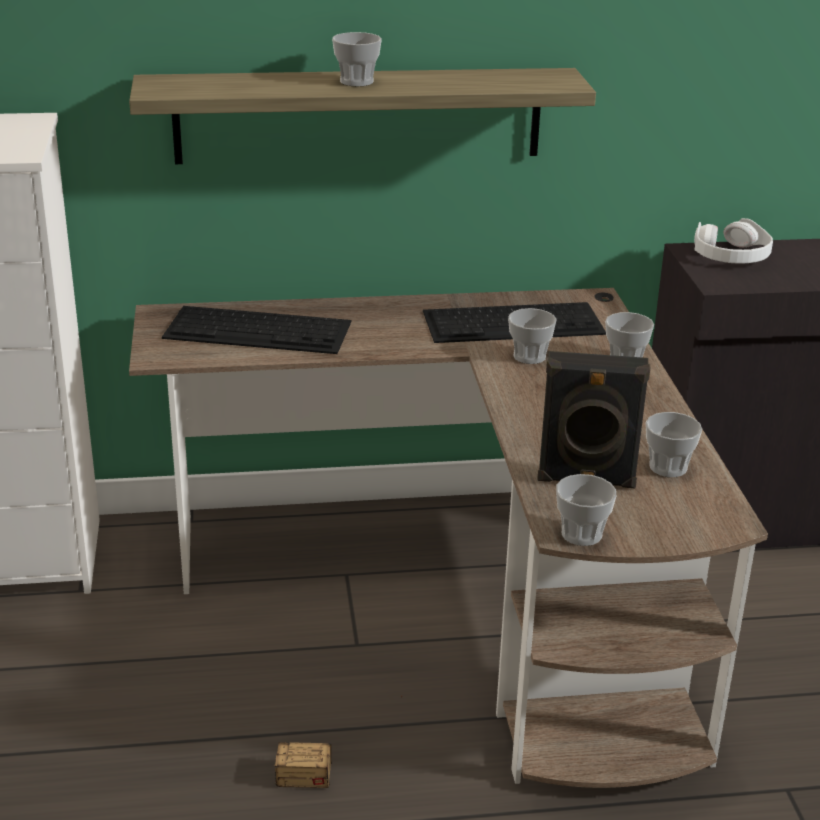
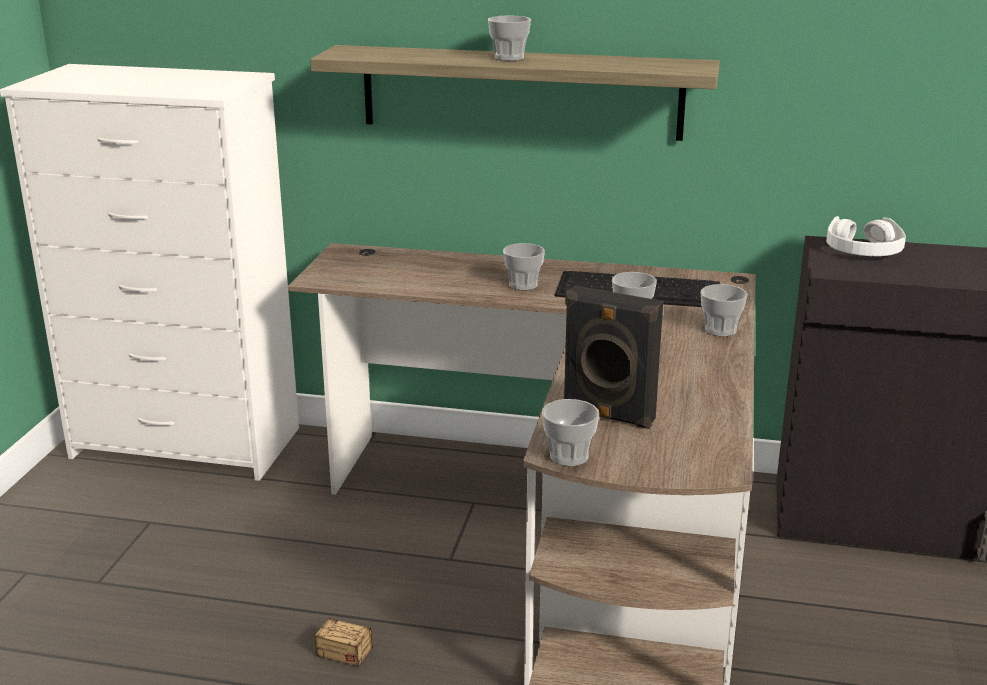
camera: 20 degrees right, 5 degrees down
keyboard [162,306,351,354] -> none
cup [646,412,702,477] -> cup moved to [503,243,545,290]

